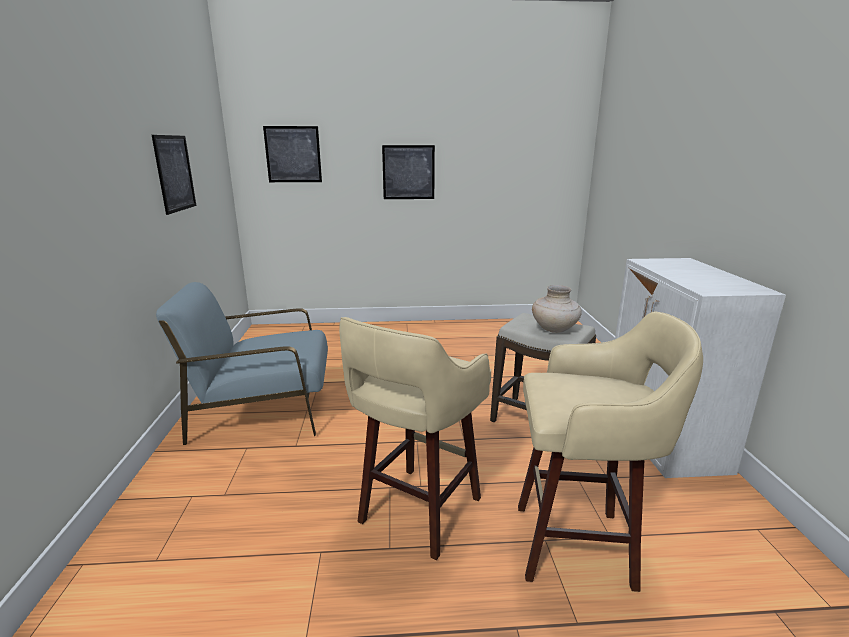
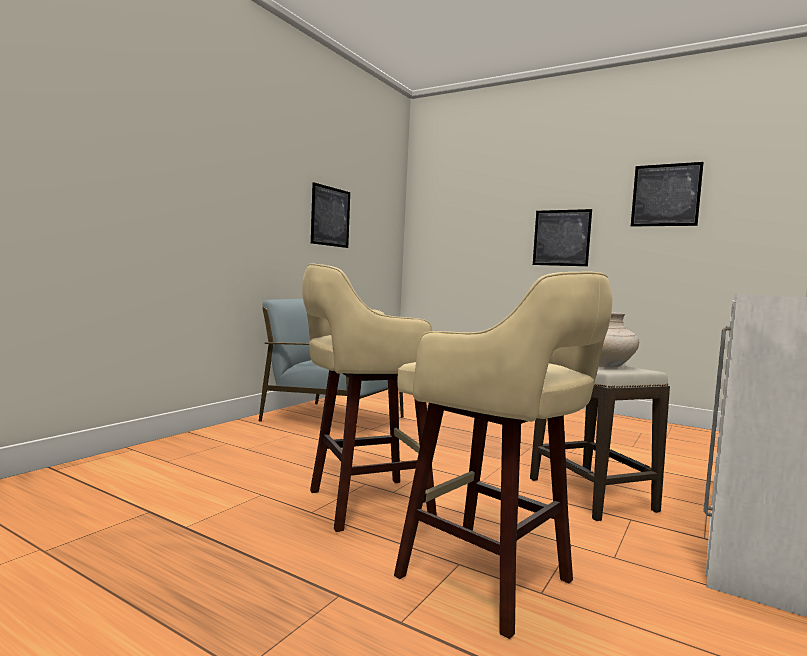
camera: 35 degrees right, 15 degrees down
picture [263,126,322,182] -> picture moved to [631,162,704,226]

